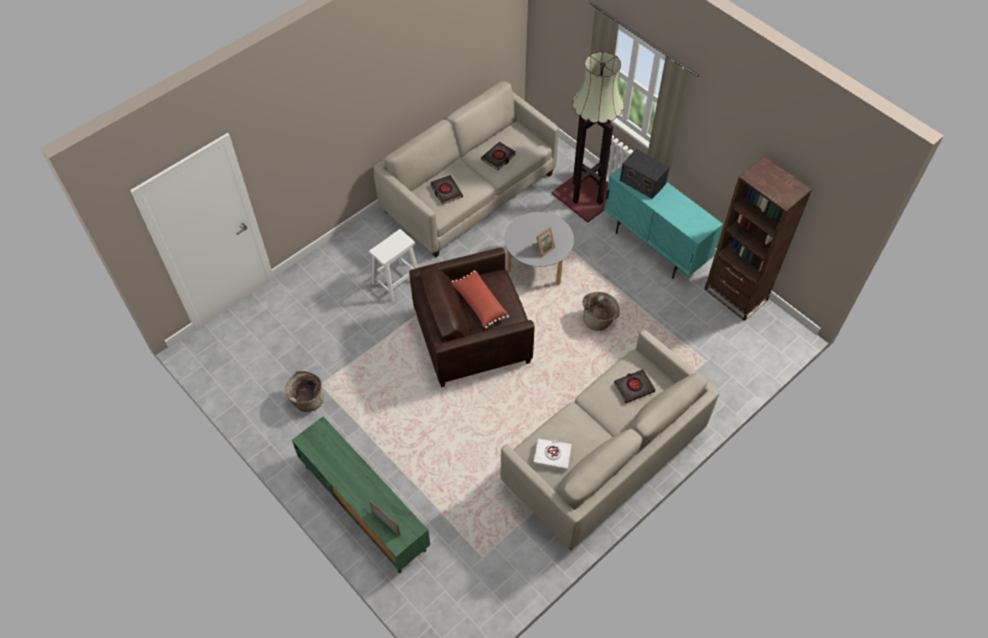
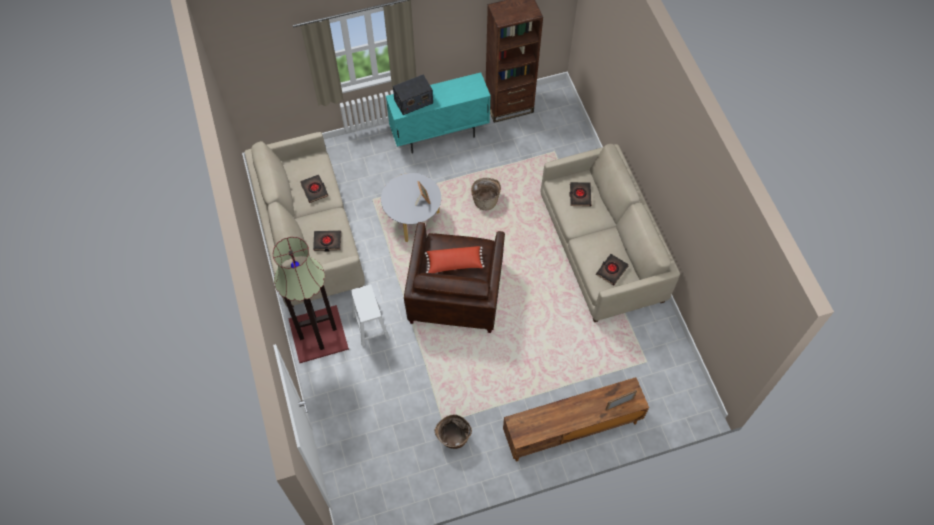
camera: 65 degrees left, 5 degrees up
green tv stand [292,417,430,573] -> brown tv stand [503,377,649,461]
white book [533,439,572,470] -> black book [596,254,629,286]
floor lamp [551,51,624,223] -> floor lamp moved to [273,237,349,363]

